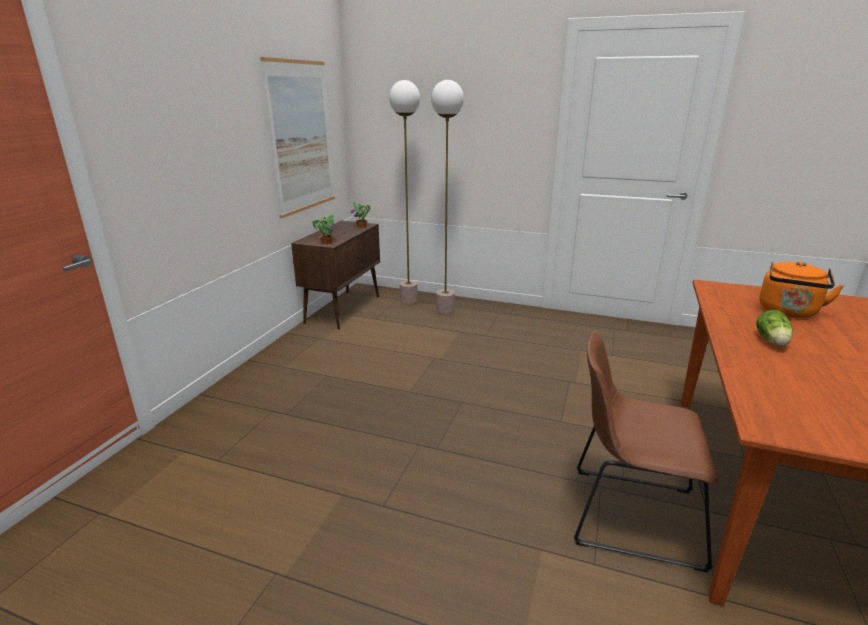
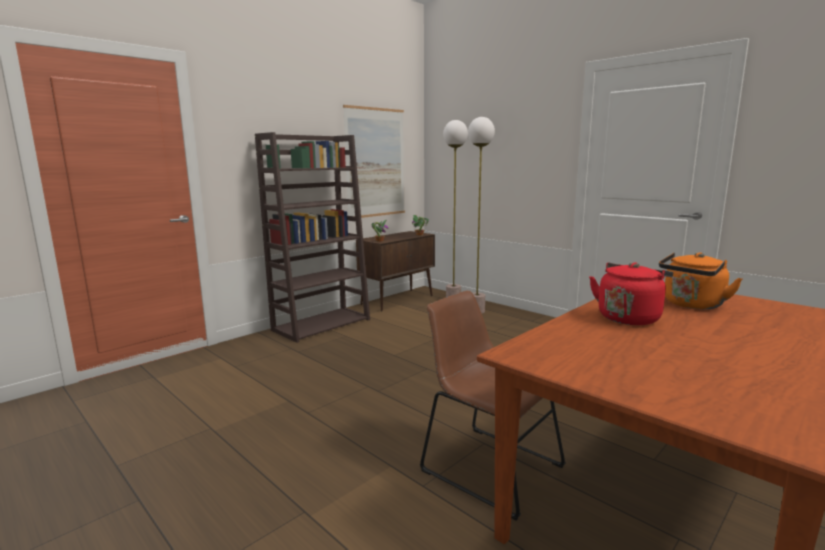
camera: 25 degrees right, 10 degrees down
lettuce [756,310,793,346] -> red kettle [589,262,673,325]
none -> brown bookcase [255,132,370,343]

